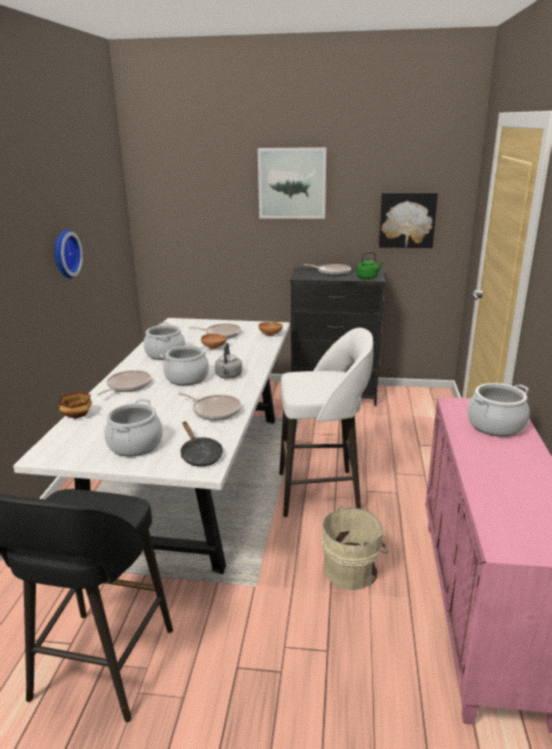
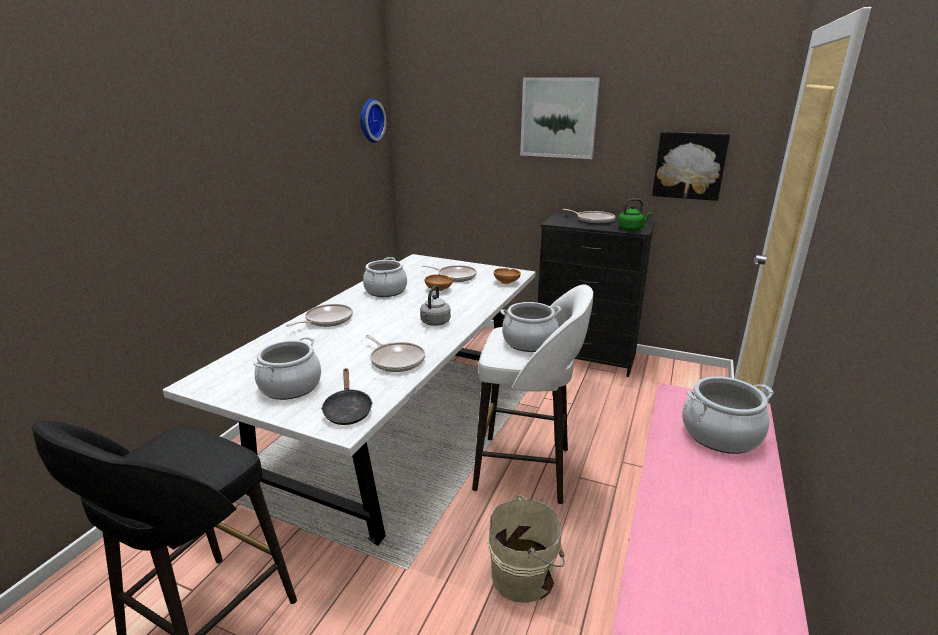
camera: 15 degrees right, 0 degrees up
wall clock [54,229,83,279] -> wall clock moved to [360,98,386,143]
bowl [59,392,92,419] -> none
cooking pot [160,346,209,385] -> cooking pot moved to [501,302,562,352]

